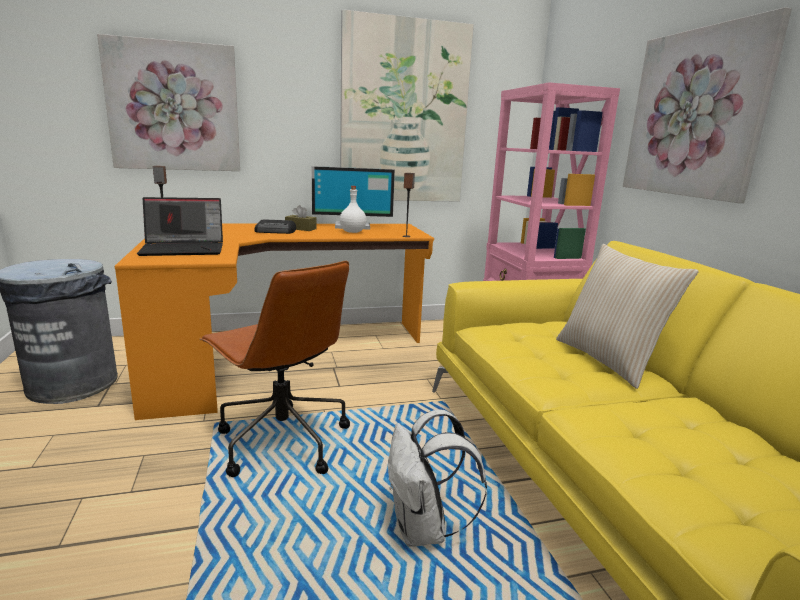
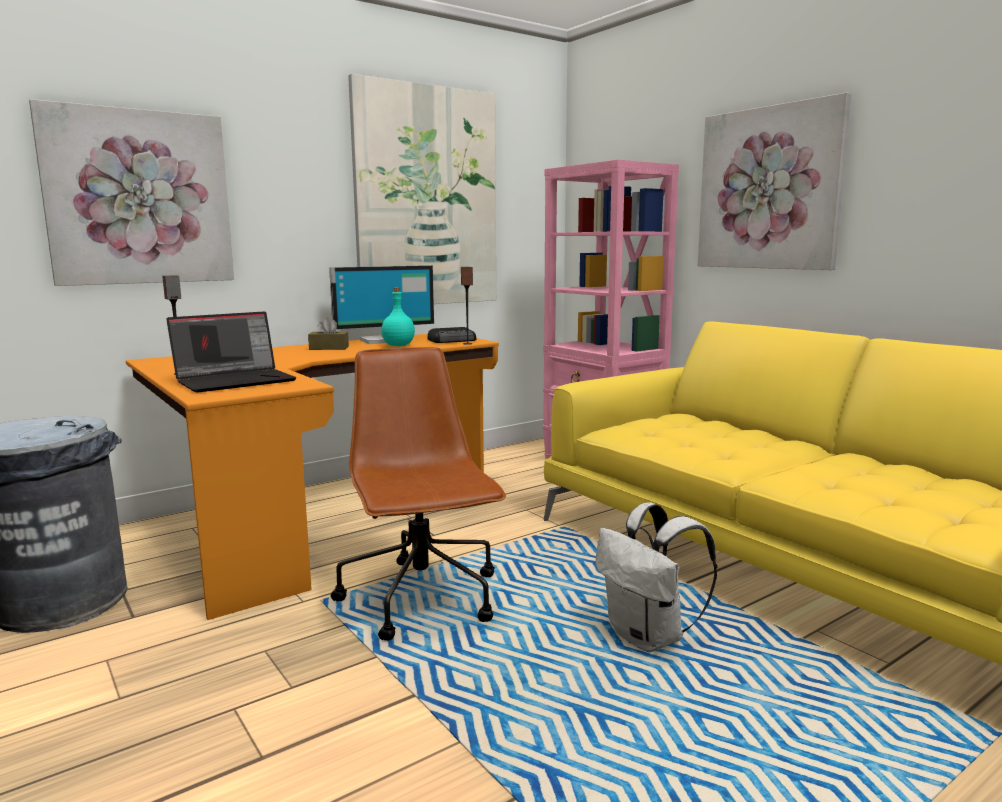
camera: 20 degrees left, 5 degrees down
brown office chair [200,261,350,477] -> brown office chair turned 135 degrees counterclockwise [331,347,506,641]
radio [255,219,296,234] -> radio moved to [427,327,476,343]
white bottle [340,186,366,233] -> turquoise bottle [381,287,415,346]
beige pillow [556,244,699,389] -> none

